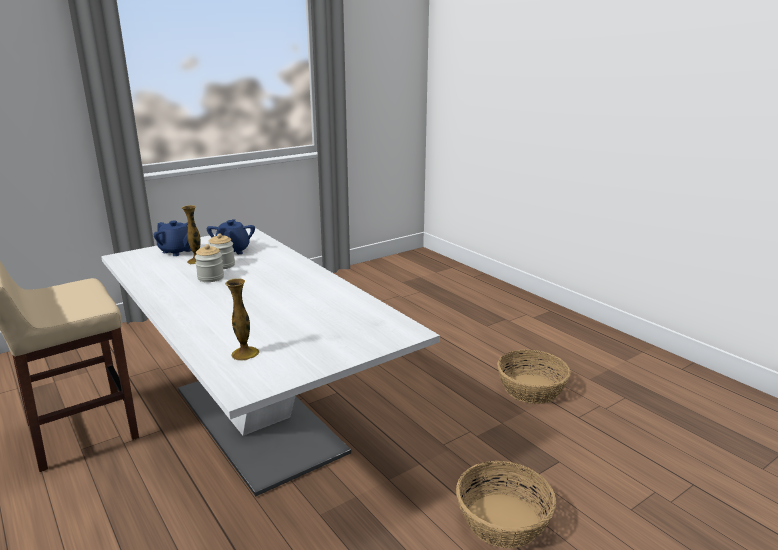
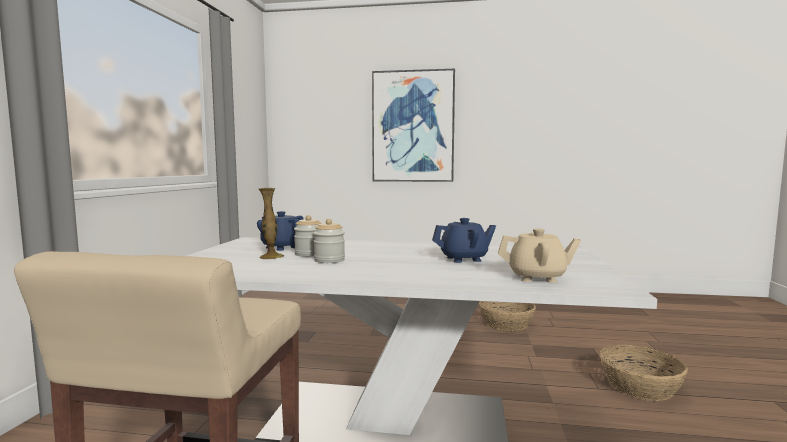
camera: 45 degrees left, 15 degrees down
blue teapot [154,221,192,256] -> blue teapot moved to [432,218,496,263]
vase [225,278,260,361] -> beige teapot [498,228,581,283]
none -> picture [372,69,455,182]

